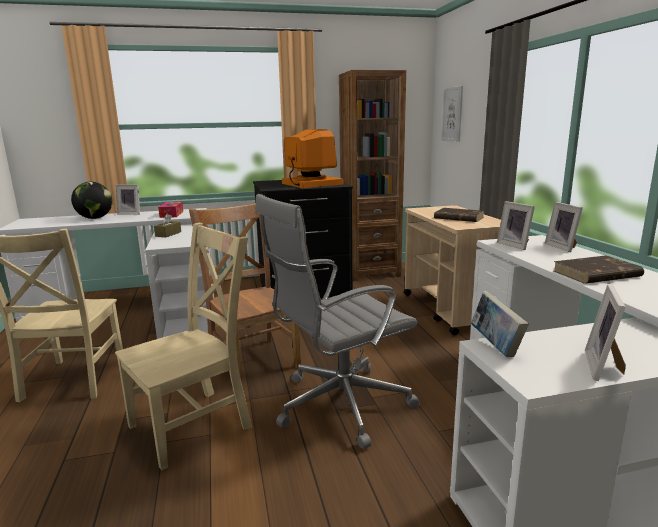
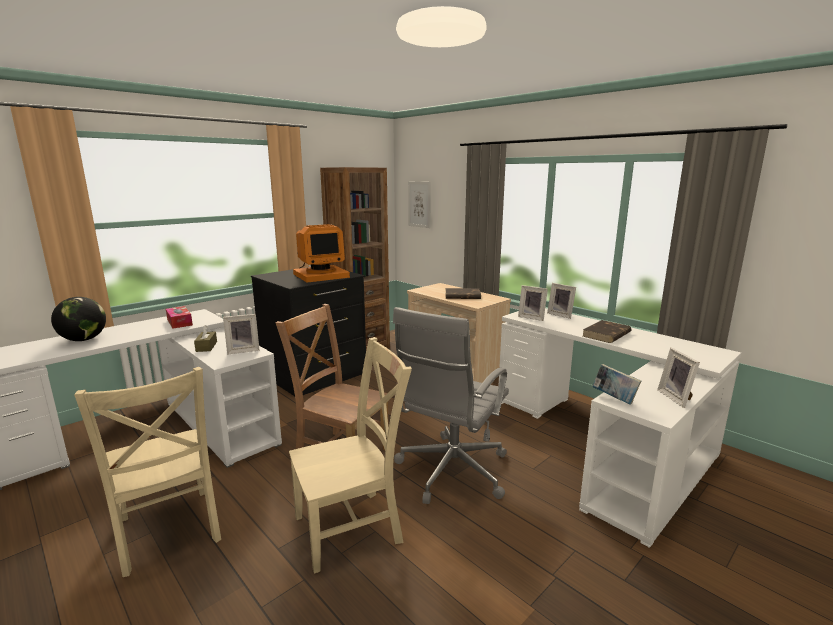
camera: 30 degrees left, 0 degrees up
picture frame [115,185,140,215] -> picture frame moved to [223,314,260,355]
beige chair [115,223,252,470] -> beige chair turned 45 degrees clockwise [289,337,412,574]
monitor [282,129,343,188] -> monitor turned 120 degrees clockwise [293,224,350,282]

